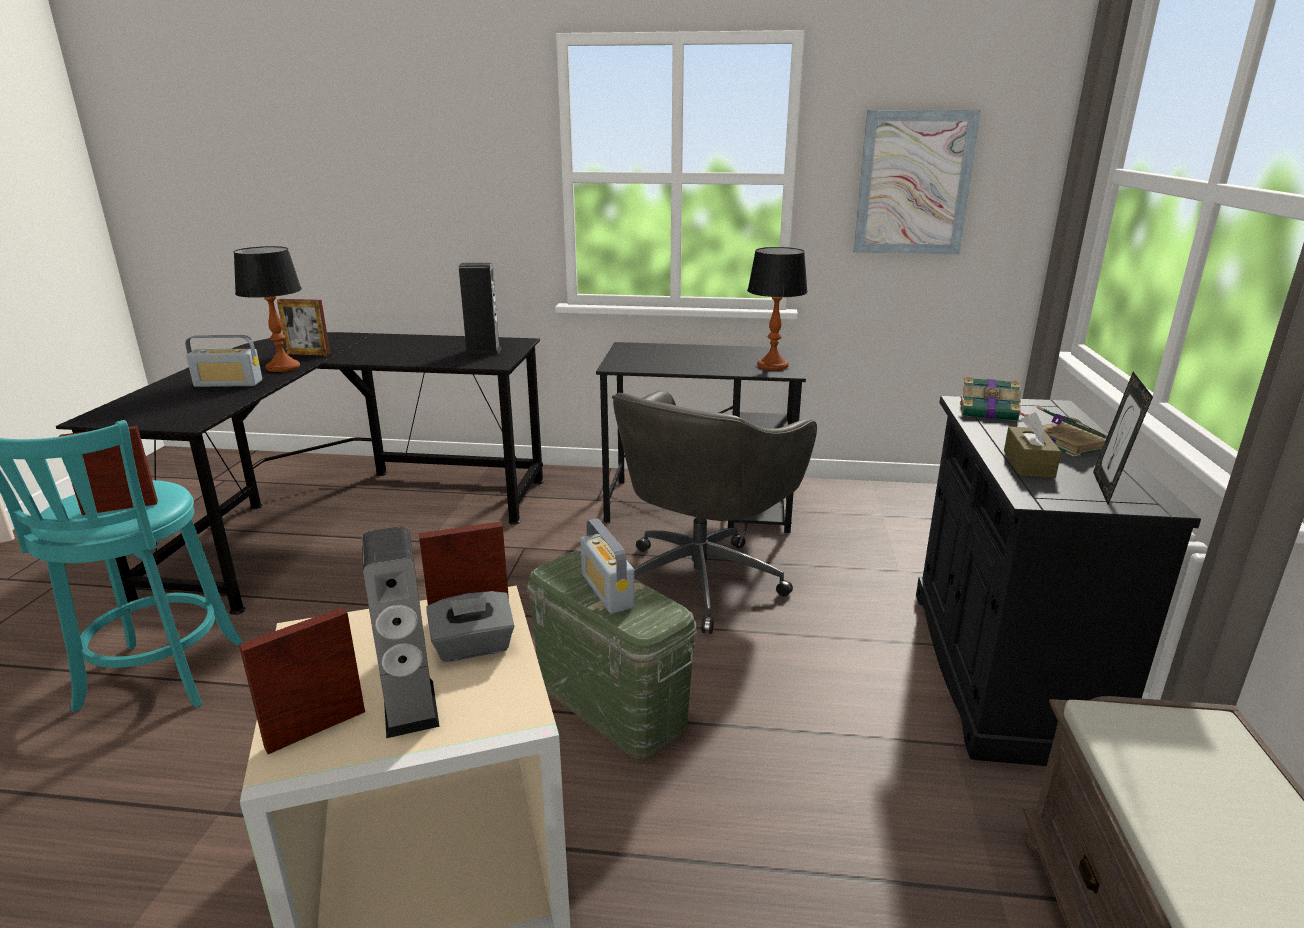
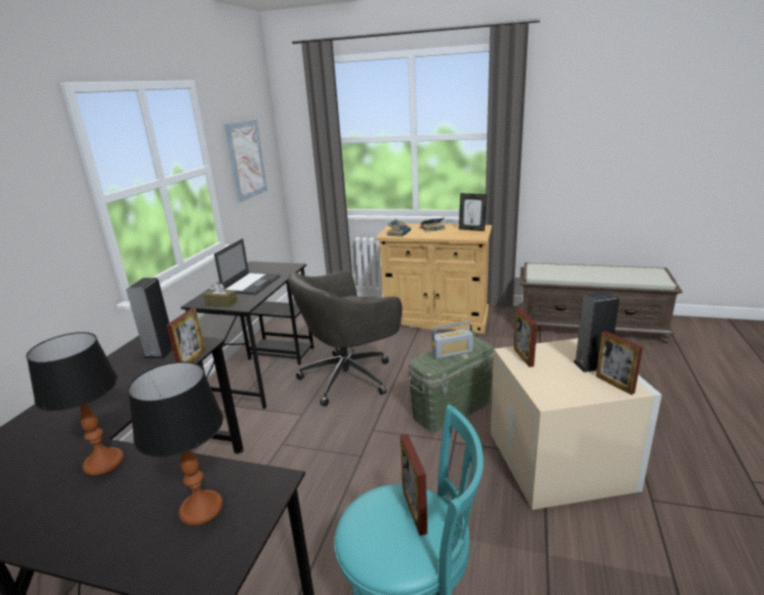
camera: 80 degrees left, 0 degrees up
radio [185,335,262,387] -> none
picture frame [277,299,330,356] -> picture frame moved to [166,308,205,362]
grey tissue box [426,591,515,662] -> none
grey office chair [612,391,817,634] -> grey office chair turned 105 degrees clockwise [288,271,402,407]
table lamp [747,247,808,370] -> table lamp moved to [128,361,223,526]
black cabinet [916,396,1201,766] -> beige cabinet [376,223,492,334]
brown tissue box [1004,412,1061,478] -> brown tissue box moved to [203,282,237,307]
none -> laptop [214,239,280,295]

